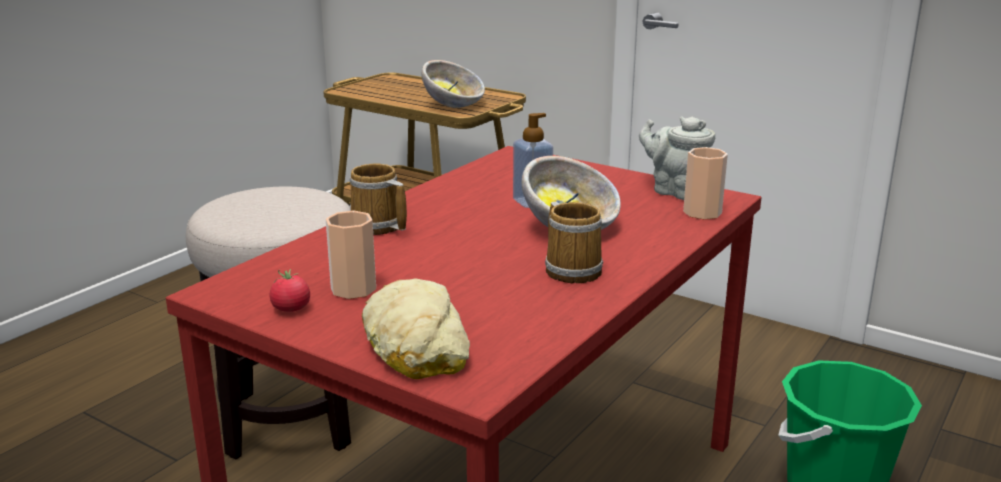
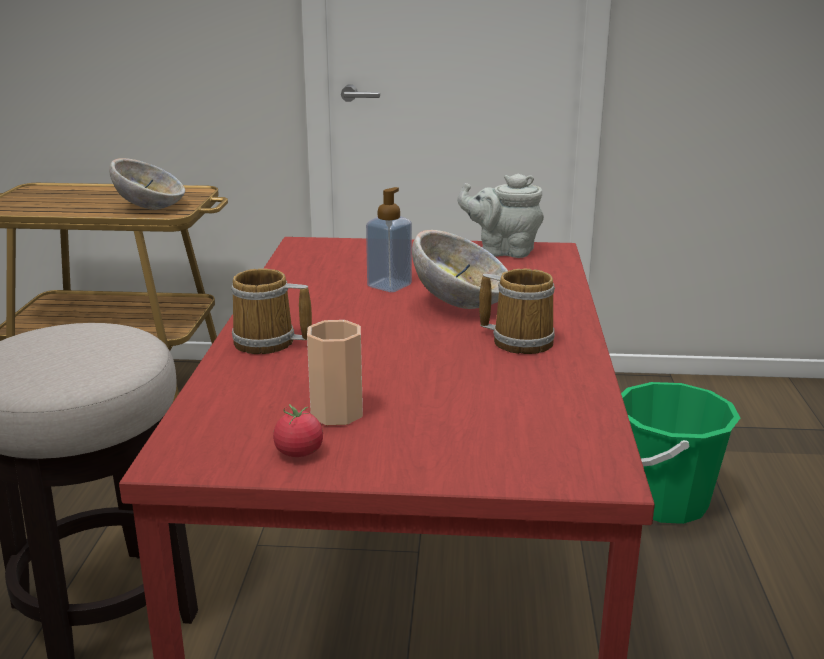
camera: 30 degrees left, 0 degrees up
bread [362,278,470,379] -> none
cup [683,147,728,219] -> none

